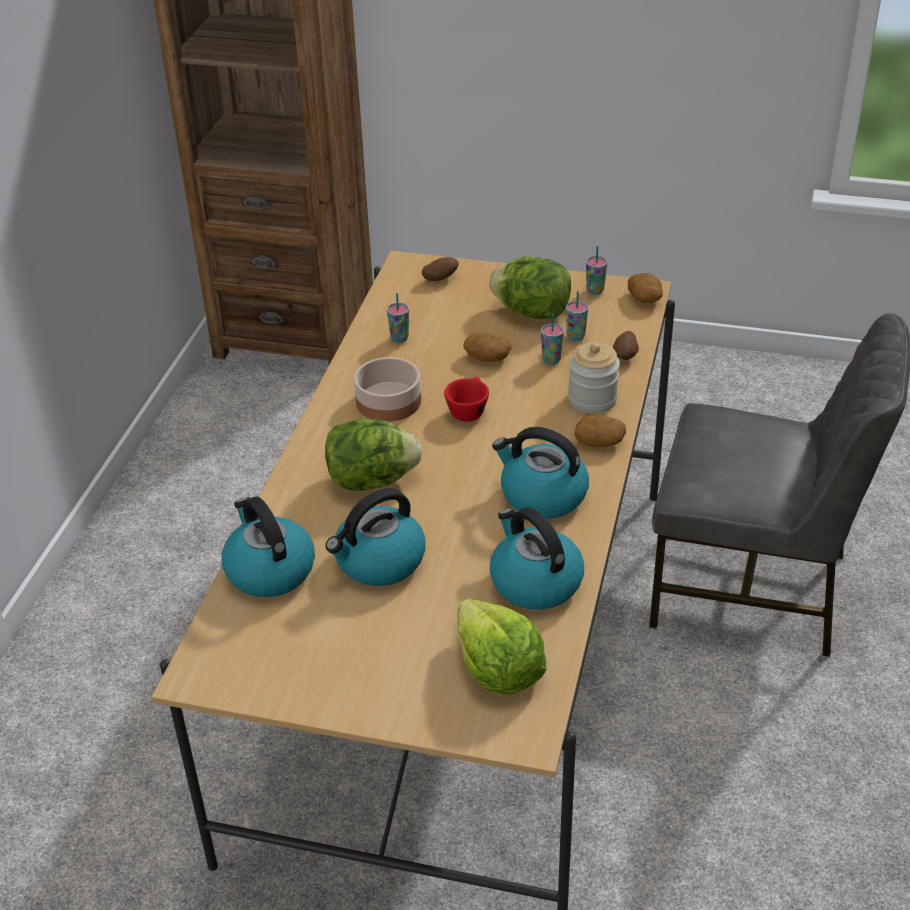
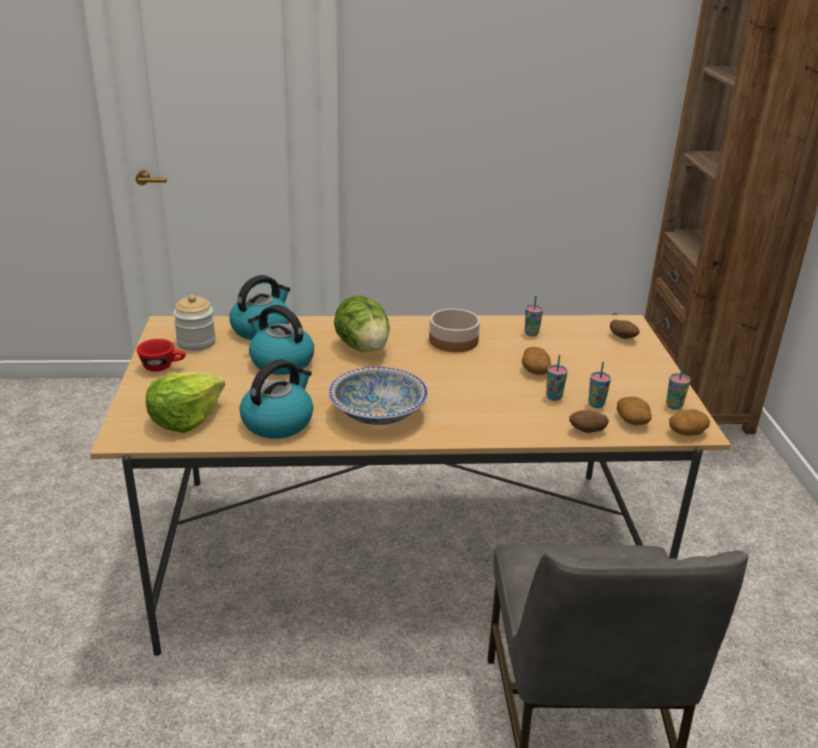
camera: 70 degrees right, 10 degrees down
red cup [444,377,489,422] -> red cup moved to [137,339,186,372]
lettuce [489,256,571,319] -> none
kettle [492,427,589,519] -> bowl [328,367,428,425]
jar [568,342,620,413] -> jar moved to [173,295,216,351]
potato [574,415,626,447] -> potato moved to [617,397,652,425]

